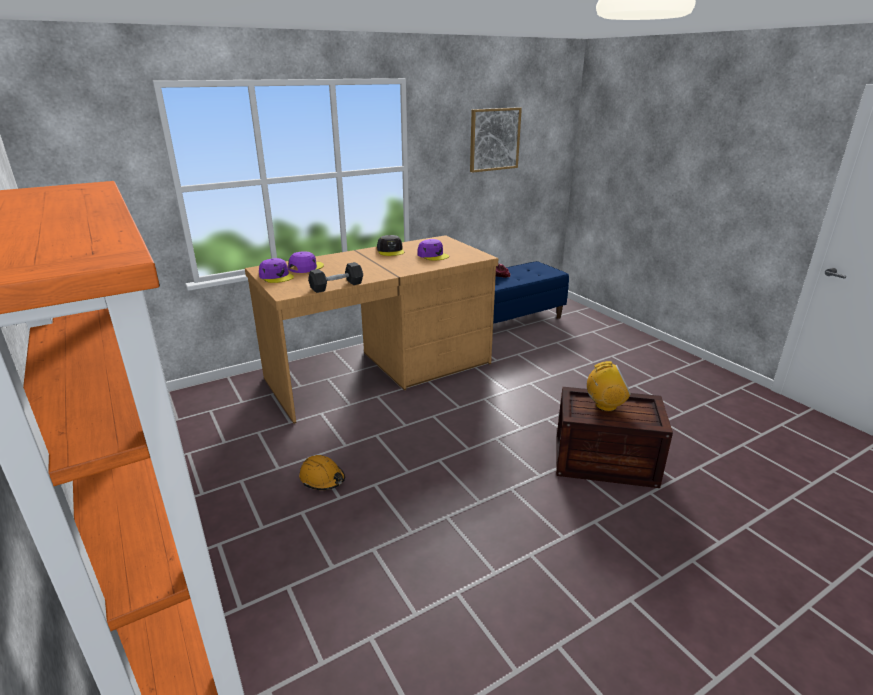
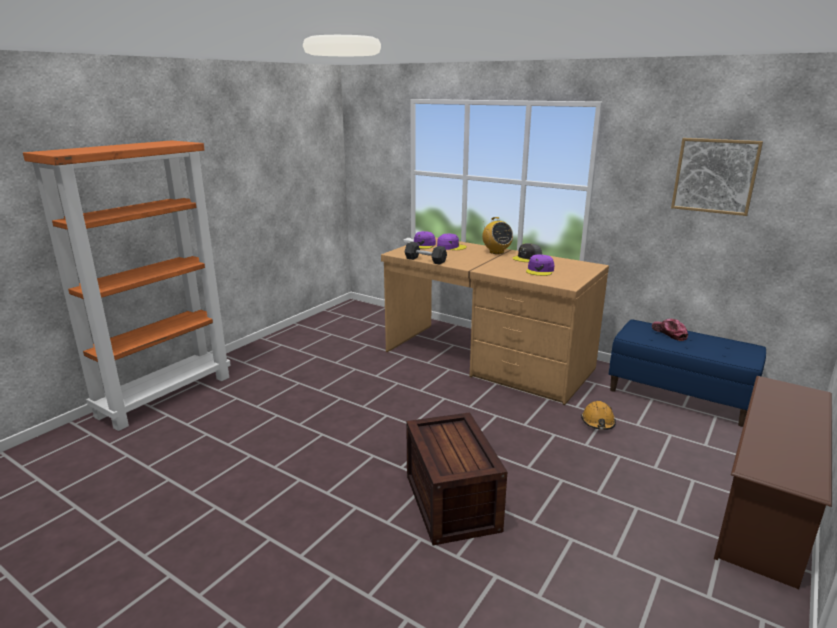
camera: 65 degrees right, 5 degrees down
orange hard hat [299,455,345,490] -> orange hard hat moved to [581,401,616,430]
radio [587,361,631,411] -> radio moved to [482,217,513,254]
none -> brown shoe rack [714,376,832,589]

